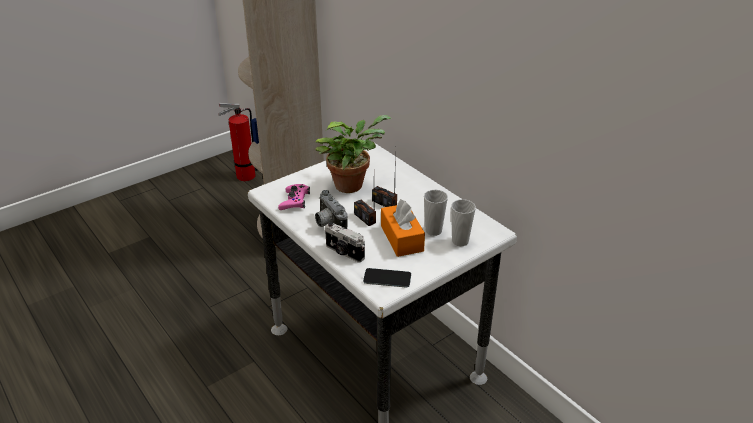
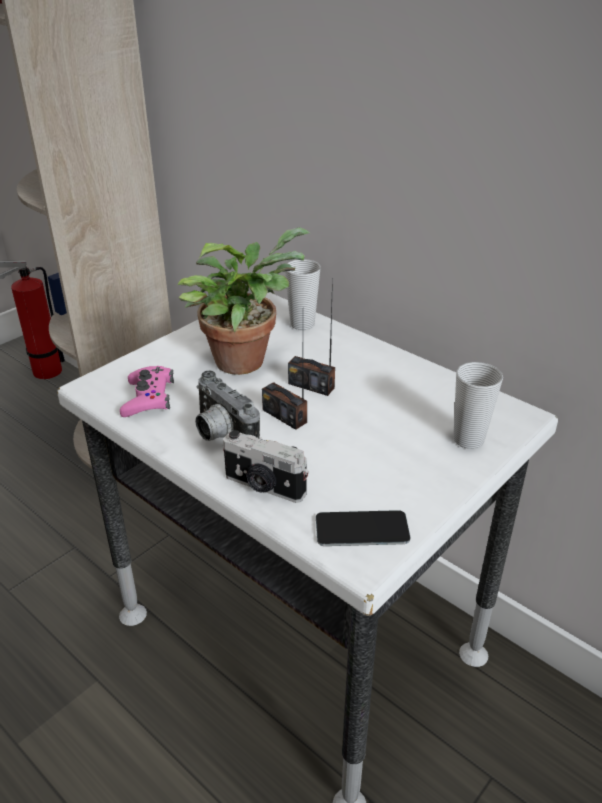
camera: 10 degrees left, 0 degrees up
orange tissue box [381,199,425,257] -> none
cup [424,190,448,236] -> cup moved to [285,259,321,330]

